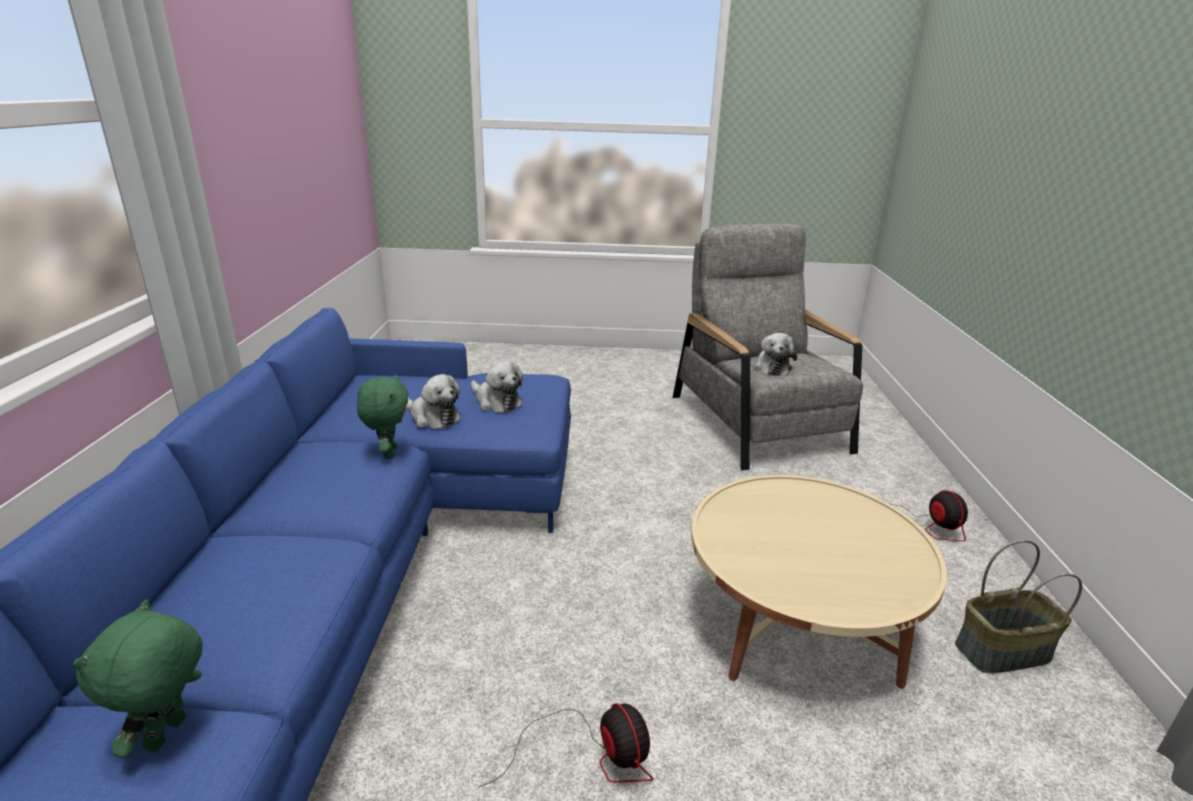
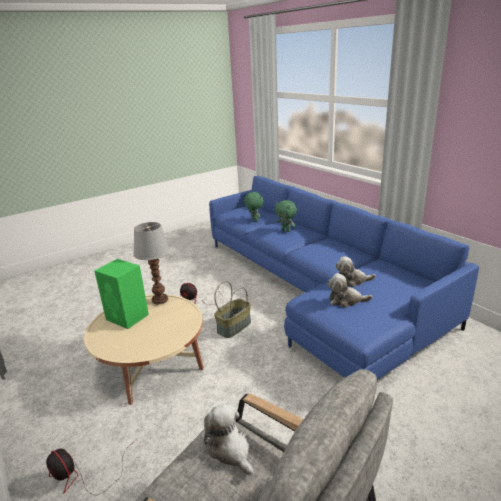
camera: 145 degrees right, 0 degrees up
green plush toy [357,374,408,459] -> green plush toy moved to [275,200,297,232]
basket [955,540,1082,673] -> basket moved to [214,281,251,338]
none -> green speaker [94,259,149,329]
none -> table lamp [133,222,170,304]

